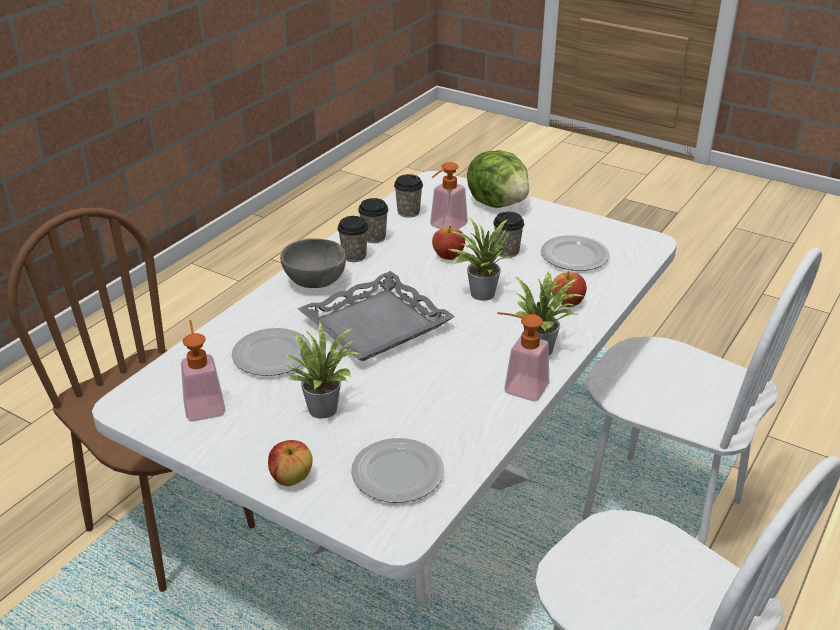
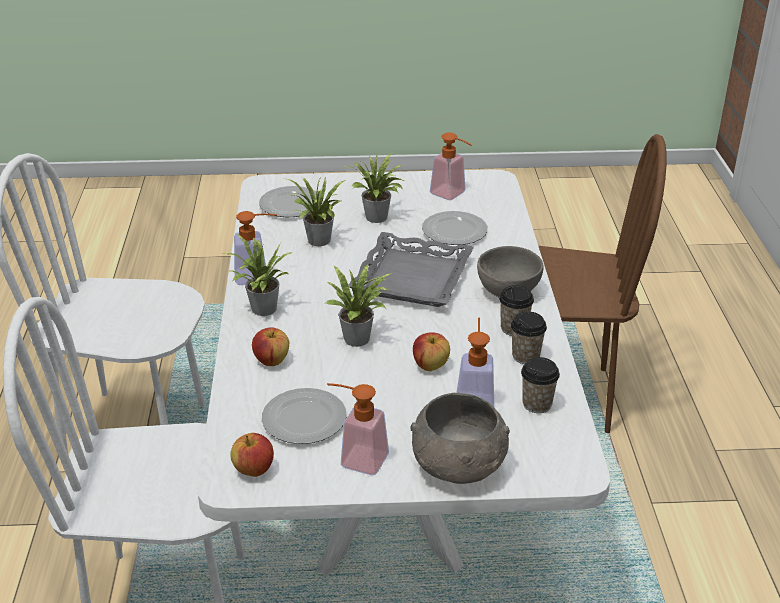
camera: 145 degrees right, 0 degrees up
apple [268,440,313,486] -> apple moved to [230,433,274,477]
lettuce [467,150,529,208] -> grey bowl [410,393,510,484]
cup [493,212,524,257] -> none
none -> potted plant [284,177,346,246]
none -> soap dispenser [327,383,389,475]

